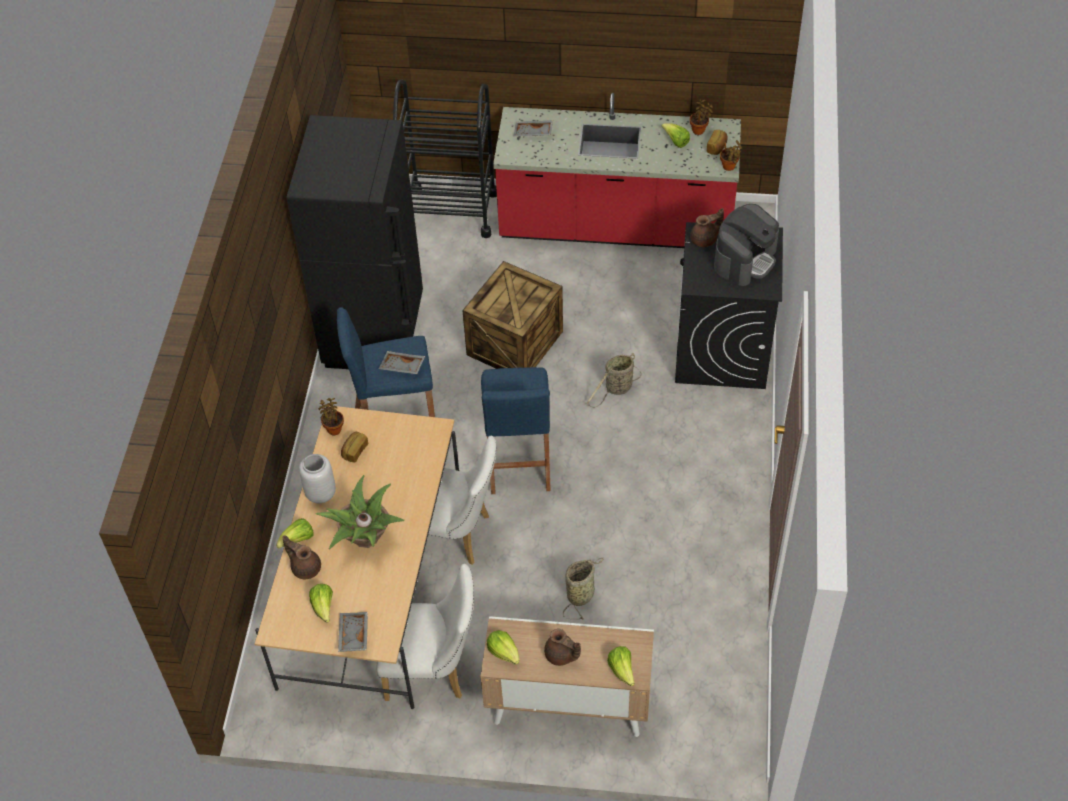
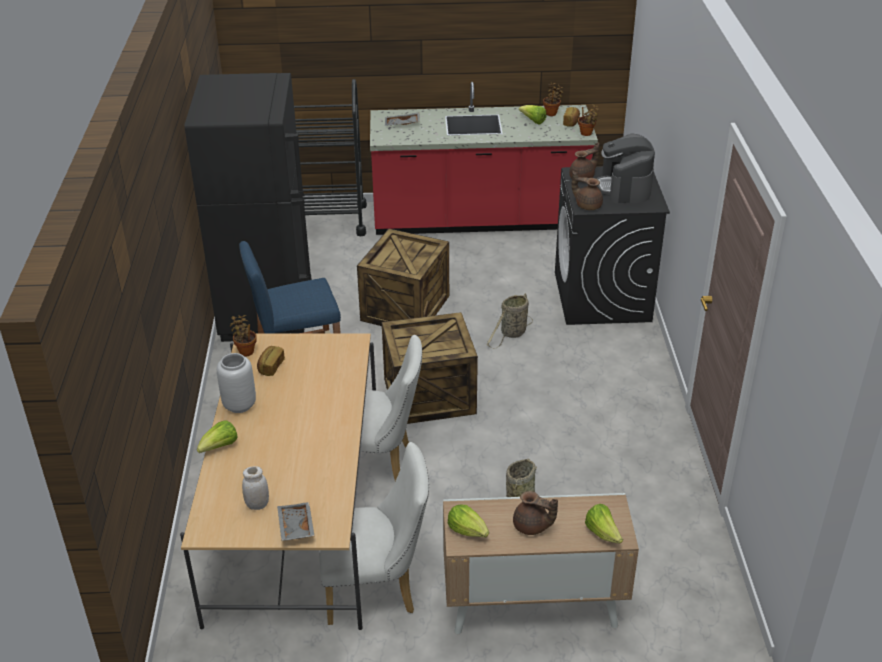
camera: 10 degrees left, 15 degrees down
brown teapot [283,535,321,579] -> brown teapot moved to [572,171,603,210]
lettuce [309,584,333,623] -> white jar [242,466,269,510]
potted plant [316,475,404,549] -> none
grey tray [379,351,425,374] -> none
blue stool [481,367,551,494] -> crate [382,312,478,424]
coffee machine [714,204,779,286] -> coffee machine turned 150 degrees clockwise [597,134,655,203]

